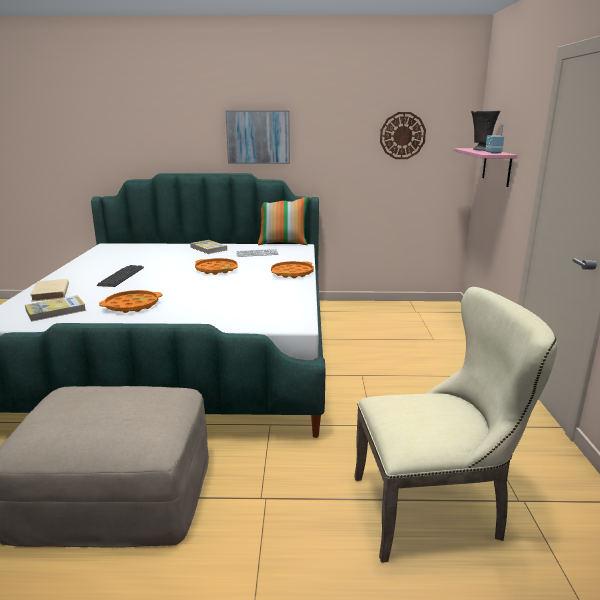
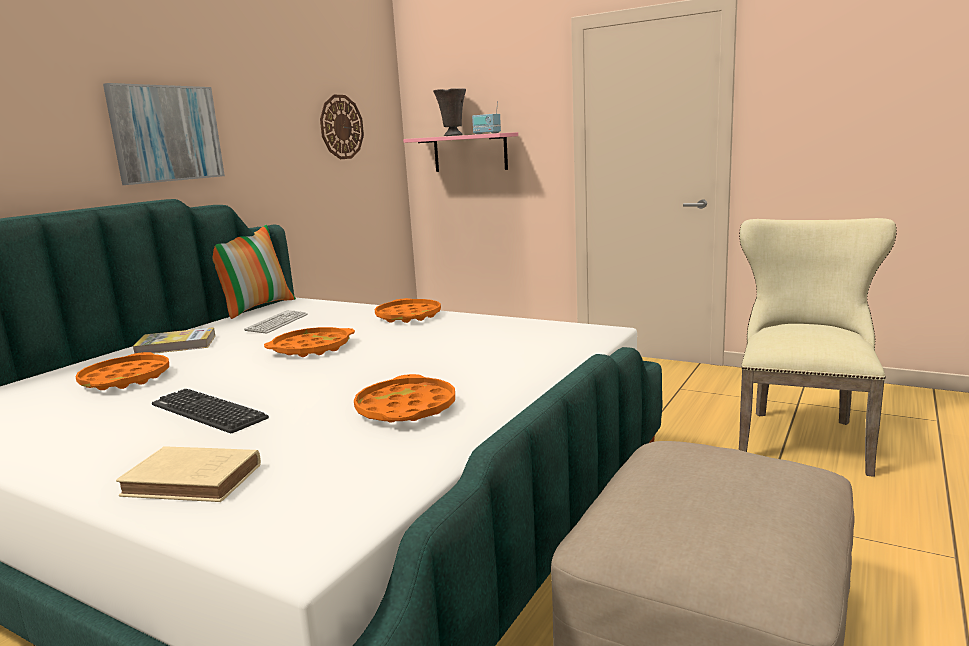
camera: 60 degrees left, 5 degrees down
book [25,295,86,322] -> none
none -> orange tray [76,352,169,390]

